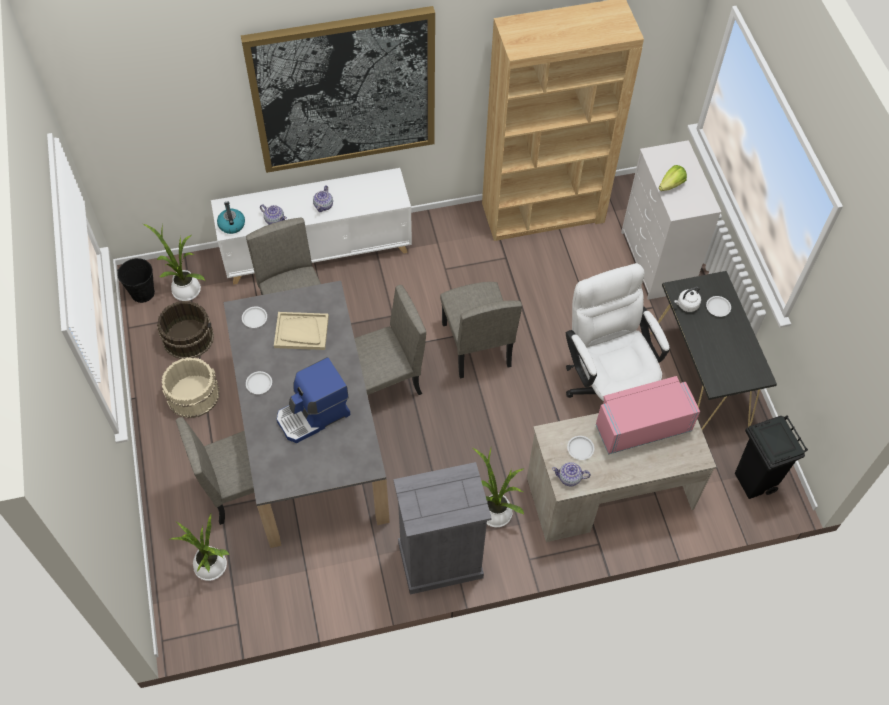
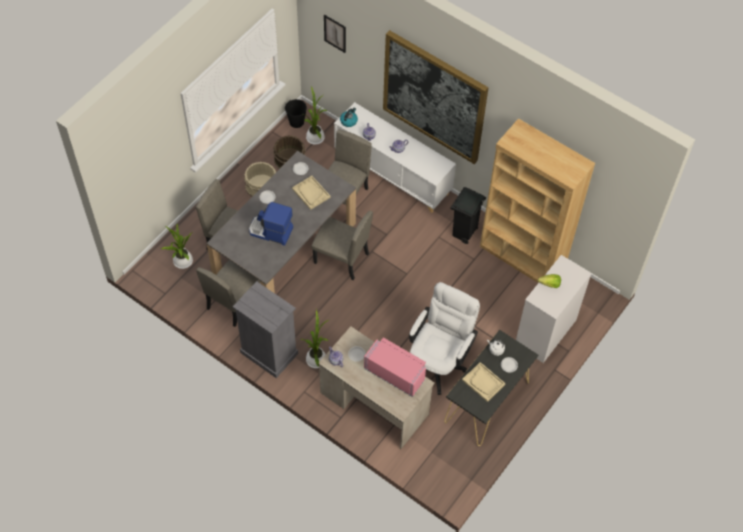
camera: 50 degrees right, 0 degrees up
beige chair [440,282,522,379] -> beige chair moved to [196,260,260,327]
black trash can [735,415,808,499] -> black trash can moved to [450,187,486,244]
none -> picture [324,15,346,53]
none -> beige tray [462,362,505,402]

